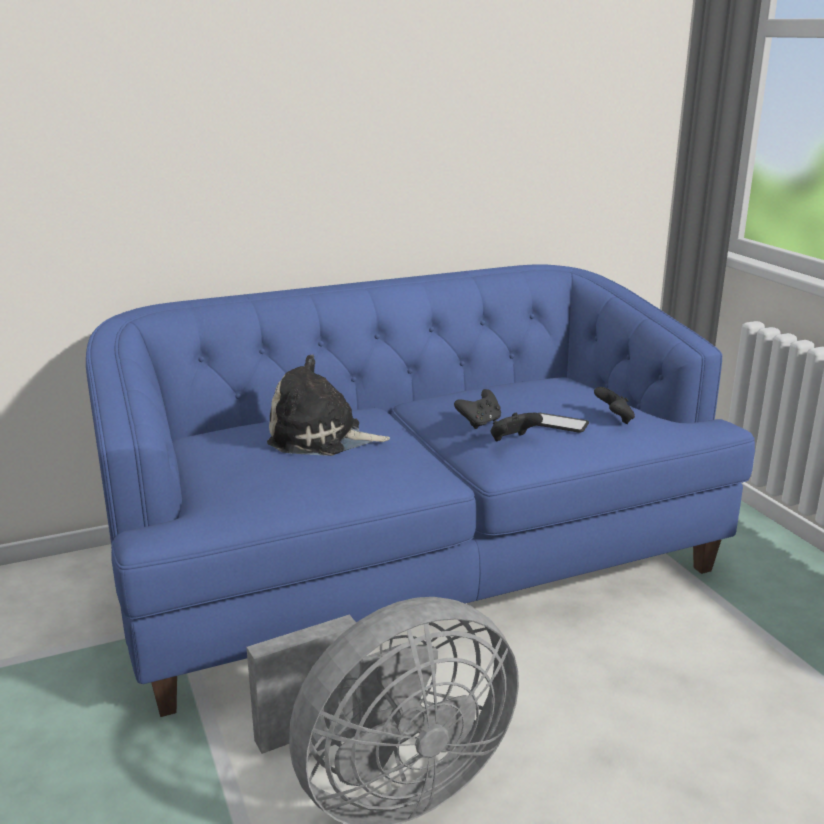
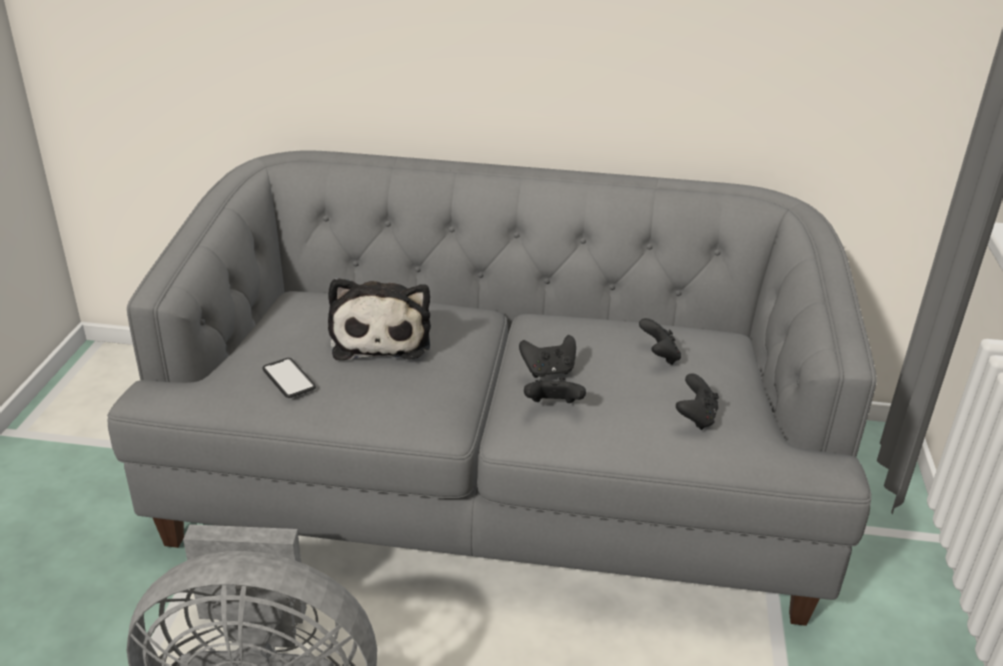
camera: 30 degrees right, 10 degrees up
blue sofa [86,264,755,717] -> grey sofa [107,150,877,626]
plush toy [267,354,390,456] -> plush toy turned 135 degrees counterclockwise [328,278,431,360]
phone [536,413,589,432] -> phone moved to [262,358,316,398]
none -> black game controller [639,318,681,365]

